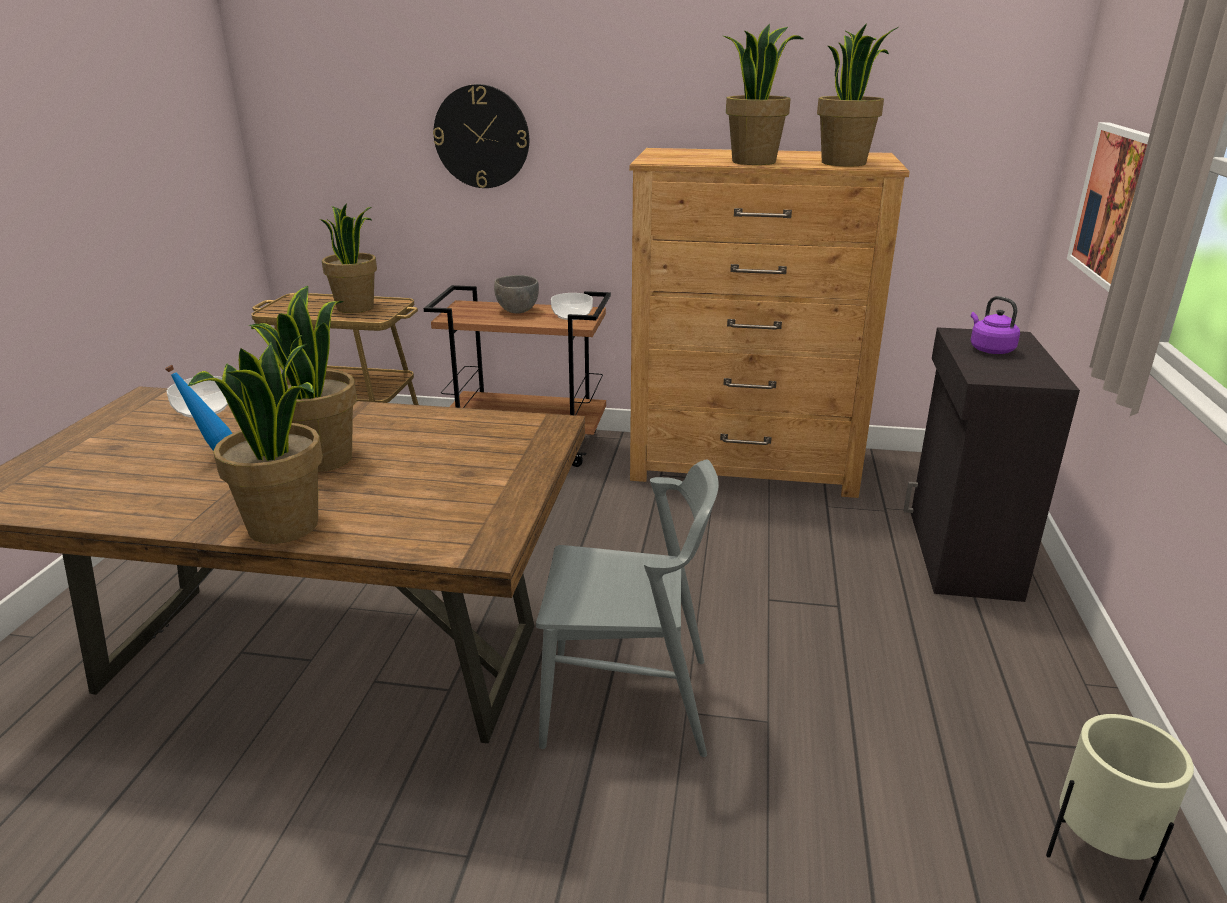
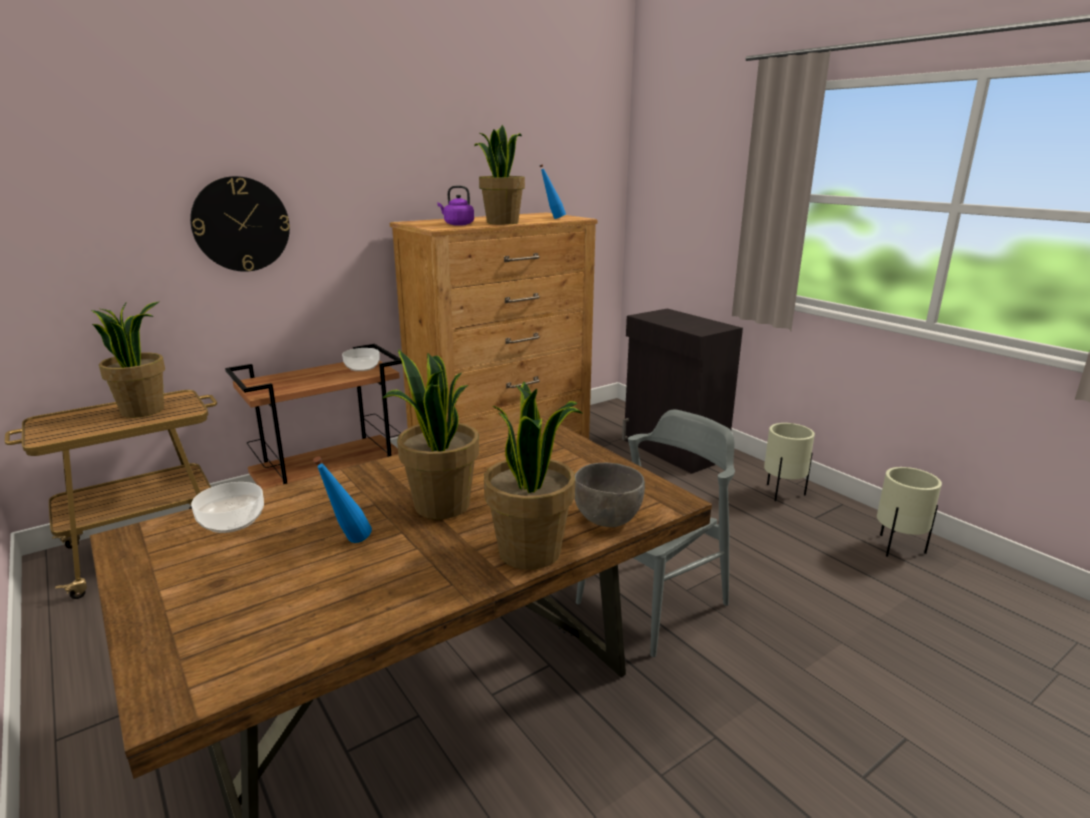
camera: 45 degrees left, 5 degrees down
grey bowl [494,275,539,314] -> grey bowl moved to [574,463,645,527]
potted plant [817,23,898,166] -> blue bottle [539,164,566,219]
purple kettle [971,296,1020,354] -> purple kettle moved to [437,186,474,226]
picture [1067,122,1150,292] -> none
none -> beige planter [764,423,815,501]

